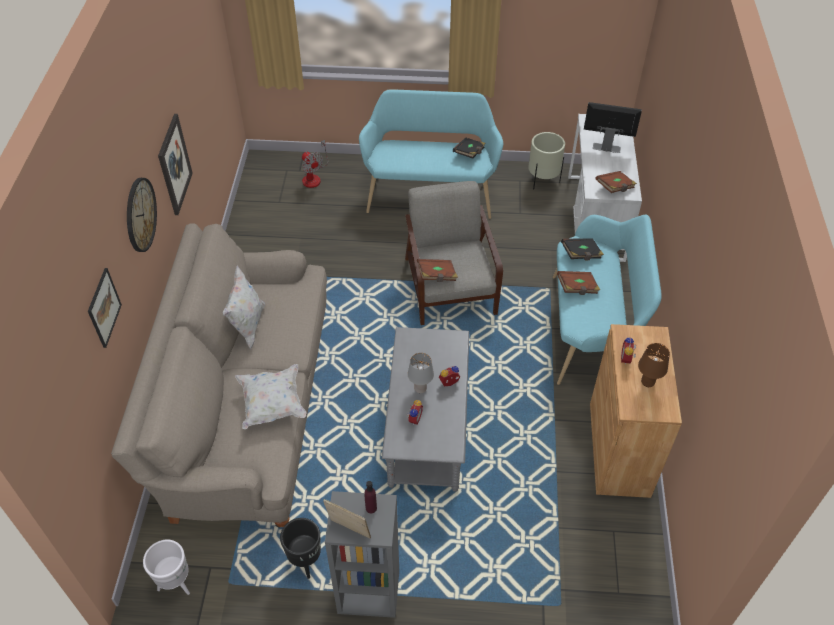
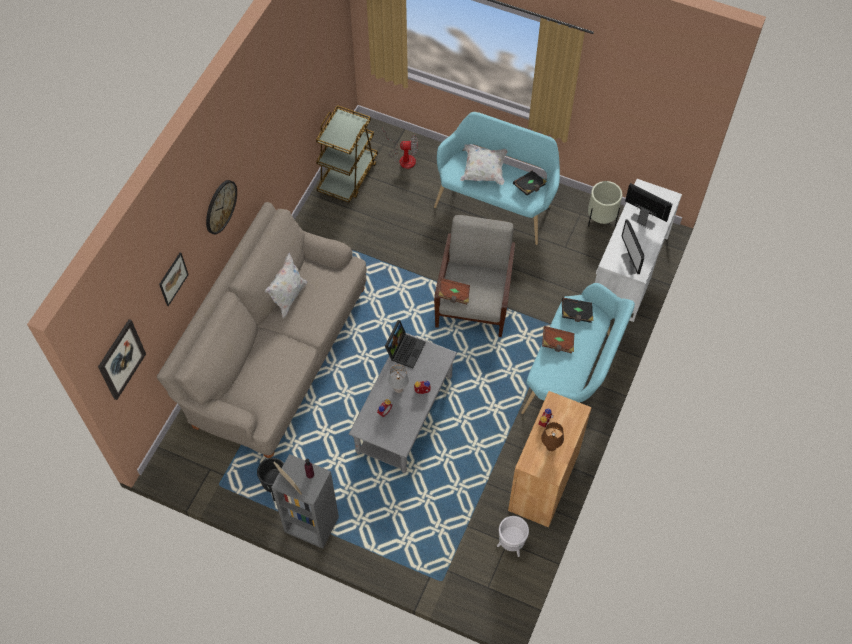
camera: 20 degrees right, 10 degrees up
white planter [143,540,190,595] -> white planter moved to [497,516,529,557]
picture [158,114,193,215] -> picture moved to [98,319,146,400]
white pillow [235,364,306,429] -> white pillow moved to [460,144,508,185]
fan [302,140,328,188] -> fan turned 75 degrees counterclockwise [382,127,418,169]
brown book [595,171,637,193] -> monitor [621,219,644,275]
none -> brown cart [316,105,378,203]
none -> laptop [385,320,426,368]

